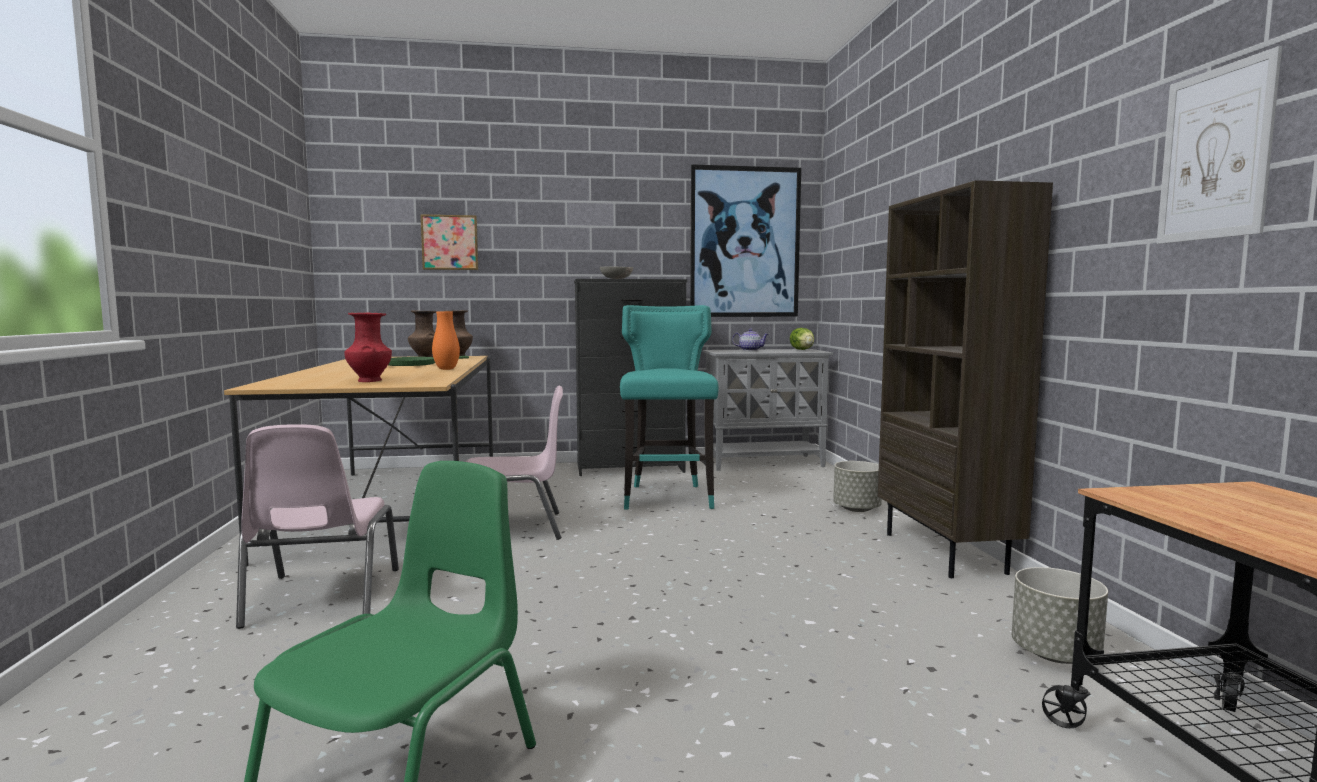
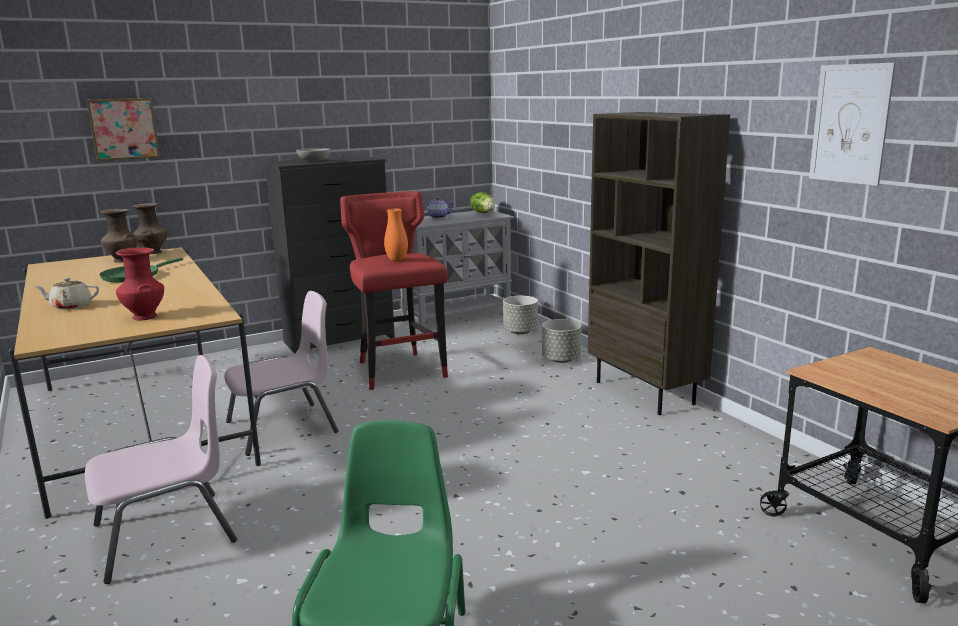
camera: 20 degrees left, 10 degrees up
pink chair [236,424,399,629] -> pink chair turned 90 degrees counterclockwise [85,355,237,584]
orange vase [432,311,460,370] -> orange vase moved to [384,209,408,261]
turquoise stool [620,305,719,510] -> red stool [340,191,448,390]
picture [690,165,801,317] -> none
grey planter [1012,567,1108,664] -> grey planter moved to [503,296,538,334]
none -> beige teapot [34,278,99,310]

